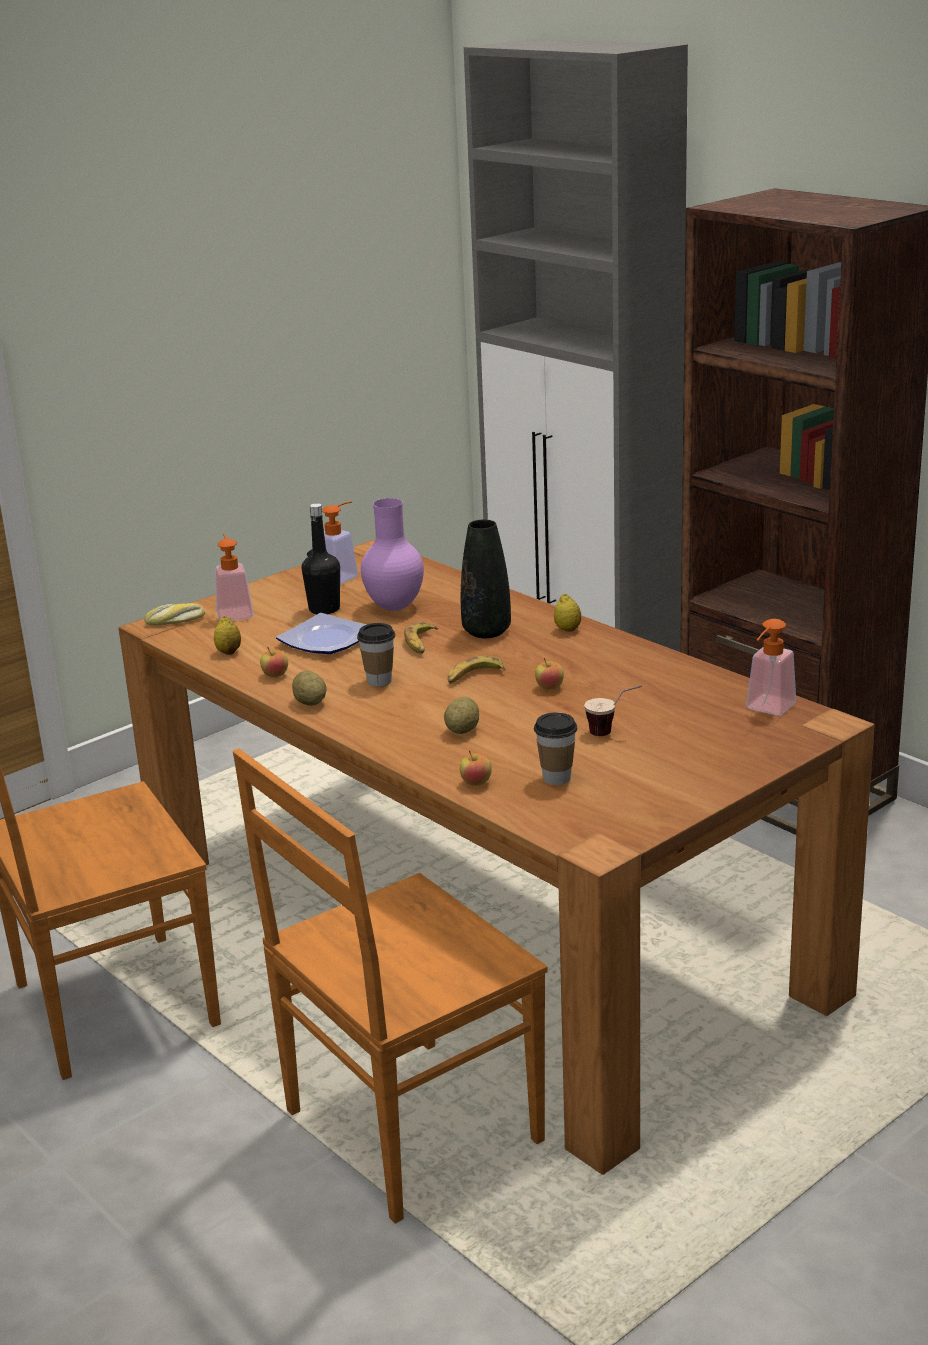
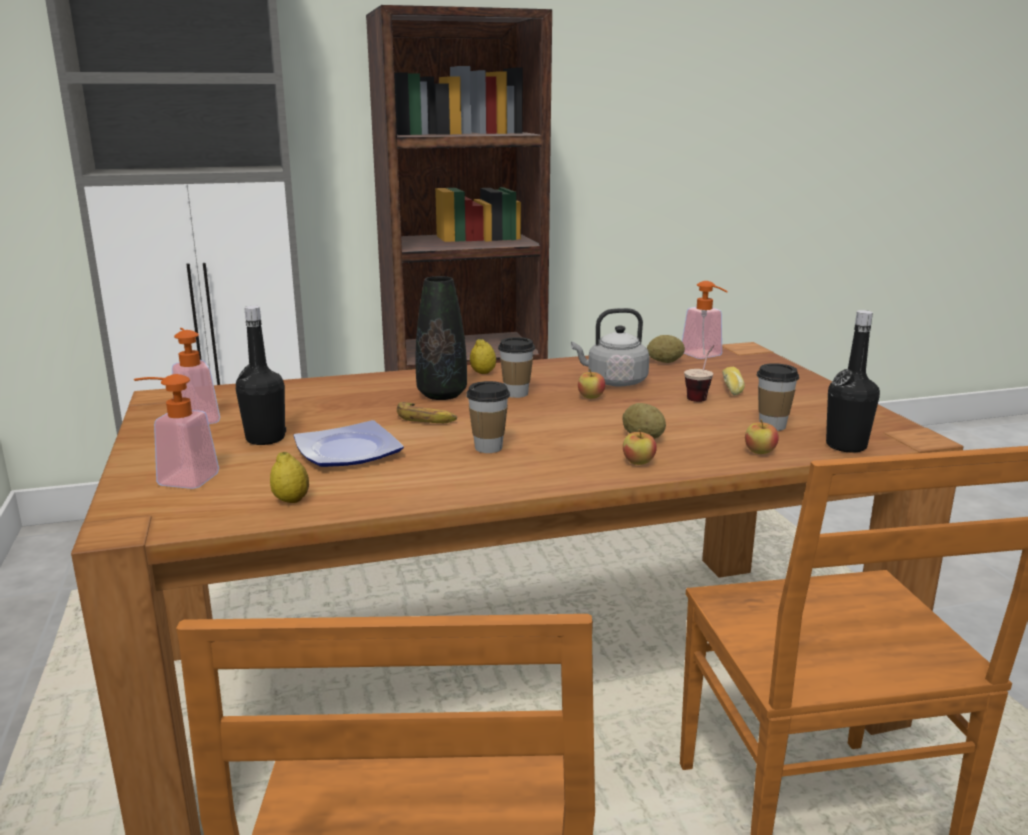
camera: 65 degrees left, 5 degrees down
bread [144,603,205,625] -> bread moved to [722,367,745,396]
apple [260,647,288,677] -> apple moved to [623,429,657,465]
potato [292,670,326,706] -> potato moved to [647,335,685,363]
purple vase [361,498,424,611] -> none
banana [448,656,505,684] -> none
none -> cup [498,337,535,398]
none -> grey kettle [571,308,649,387]
none -> black bottle [826,310,880,453]

